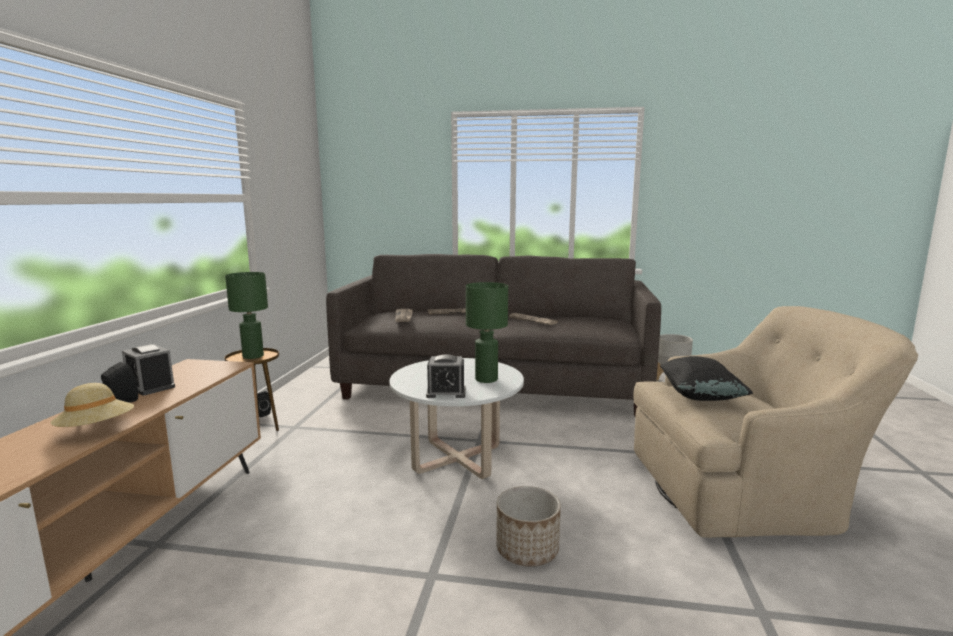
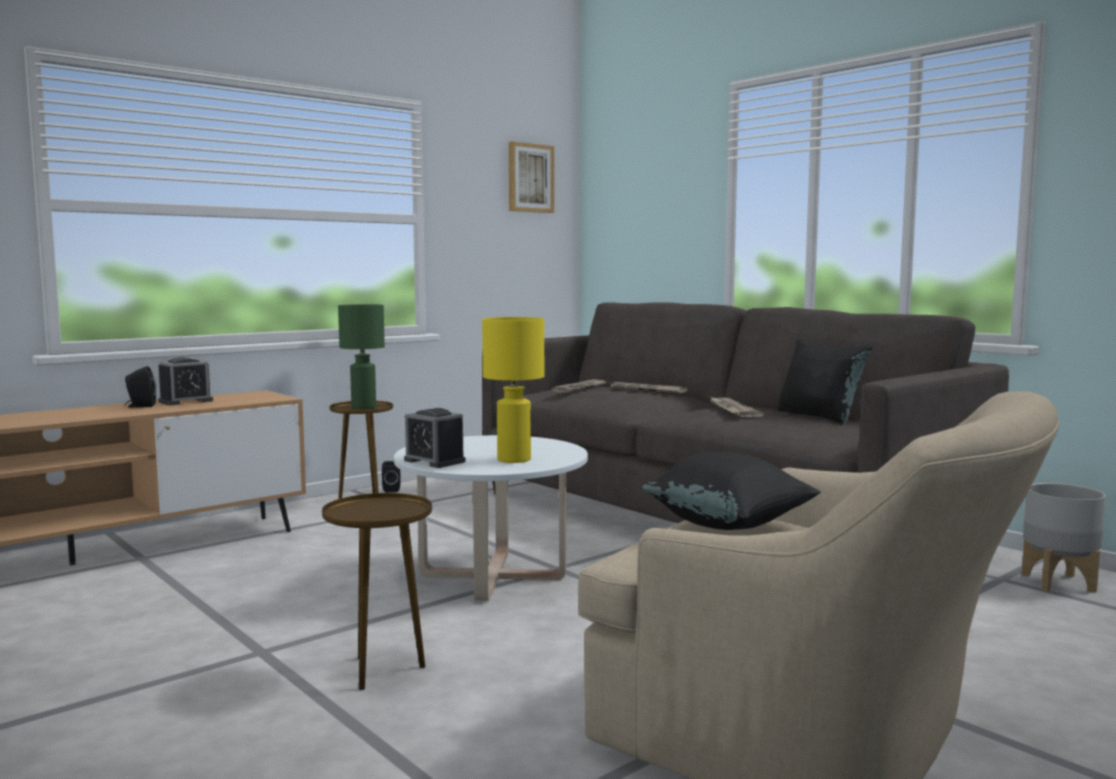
camera: 40 degrees right, 5 degrees down
beige hat [51,383,134,427] -> none
alarm clock [122,344,175,395] -> alarm clock turned 120 degrees counterclockwise [158,357,213,405]
green table lamp [466,282,508,383] -> yellow table lamp [482,317,544,463]
planter [496,486,561,567] -> brown side table [322,493,432,690]
none -> picture [509,141,554,213]
none -> black pillow [777,339,872,424]

